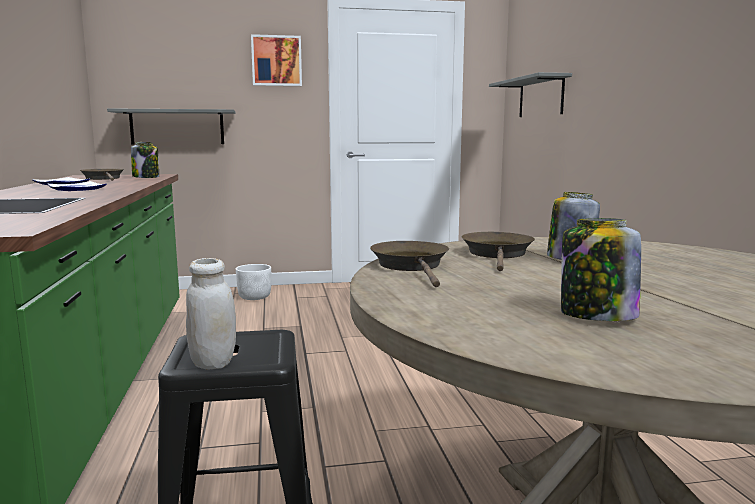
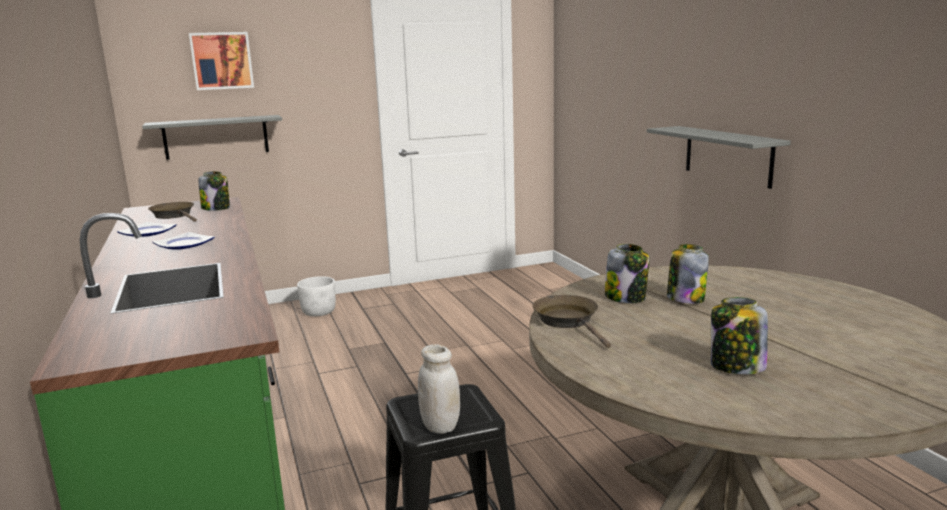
camera: 10 degrees left, 5 degrees up
picture [251,34,302,86] -> picture moved to [189,32,254,90]
brown frying pan [462,232,535,271] -> jar [605,244,649,303]
grey shelf [489,72,572,117] -> grey shelf moved to [647,126,791,189]

